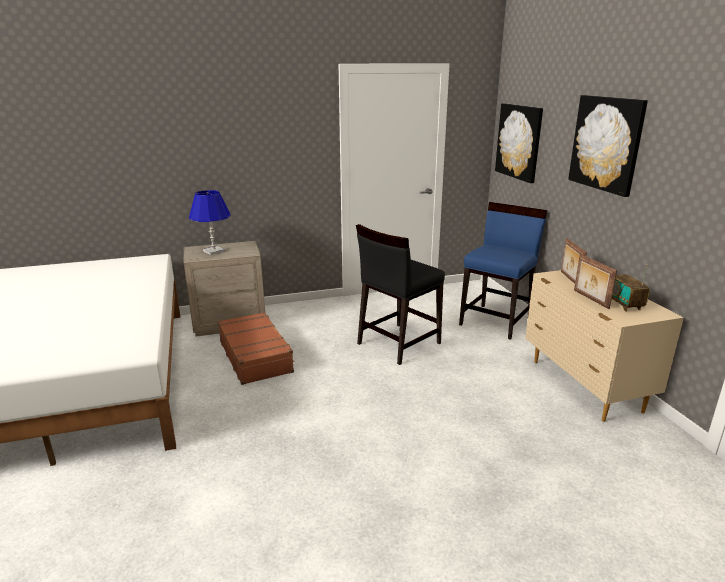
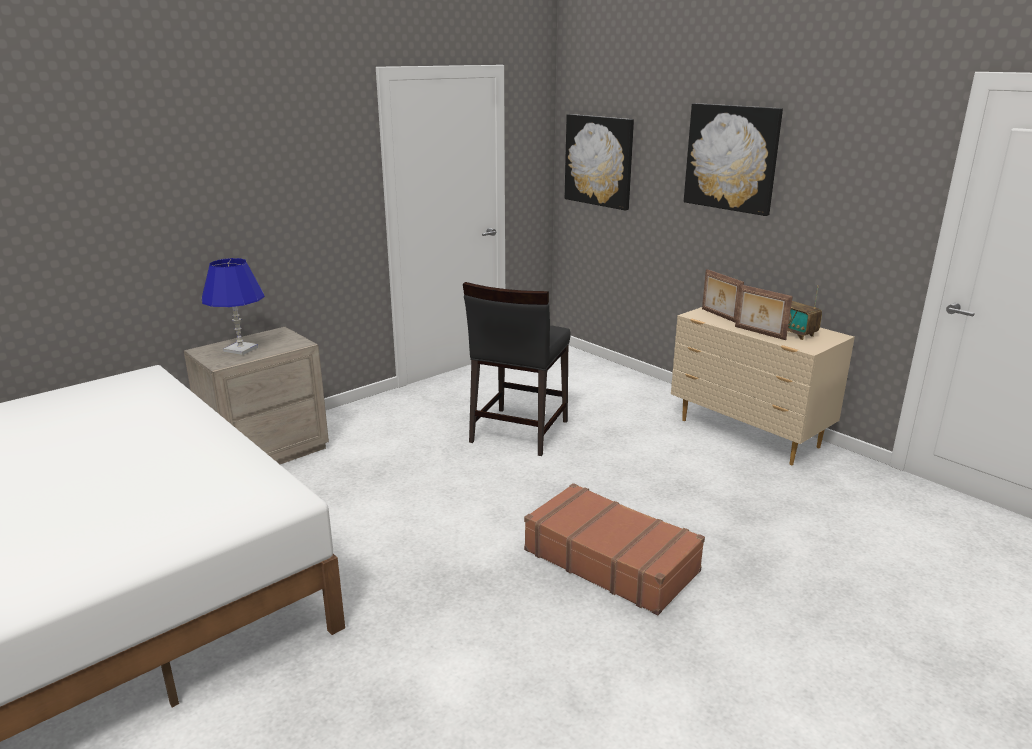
camera: 25 degrees left, 0 degrees up
brown suitcase [218,312,294,385] -> brown suitcase moved to [524,483,705,615]
blue chair [459,202,548,340] -> none

